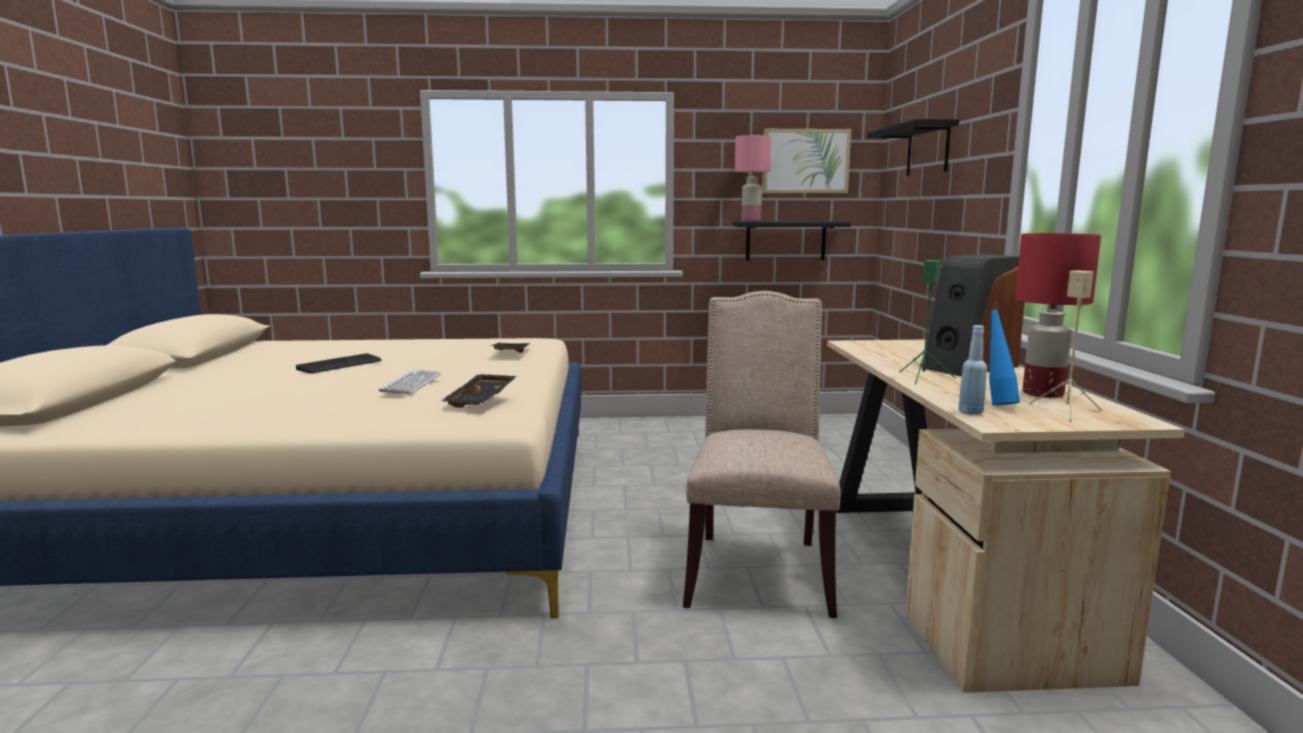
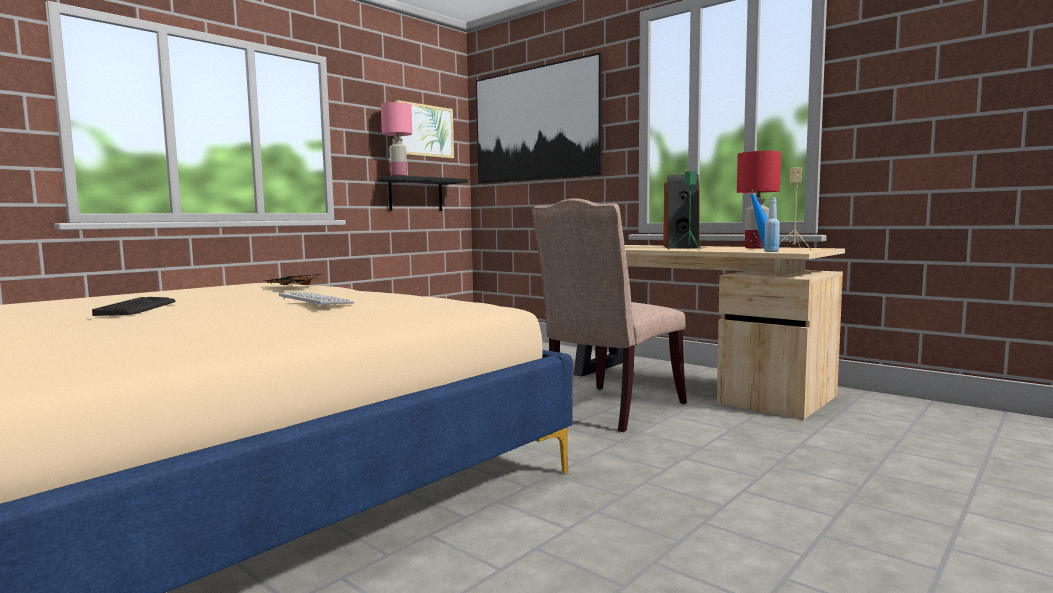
camera: 45 degrees left, 5 degrees down
black tray [441,374,517,408] -> none
beige chair [683,291,841,618] -> beige chair turned 105 degrees counterclockwise [532,198,687,432]
black shelf [867,119,959,176] -> picture [476,52,602,184]

